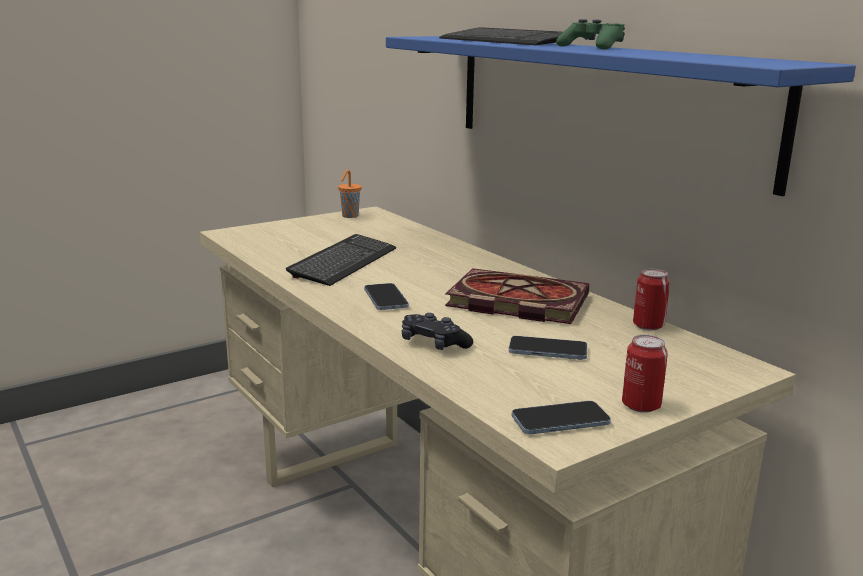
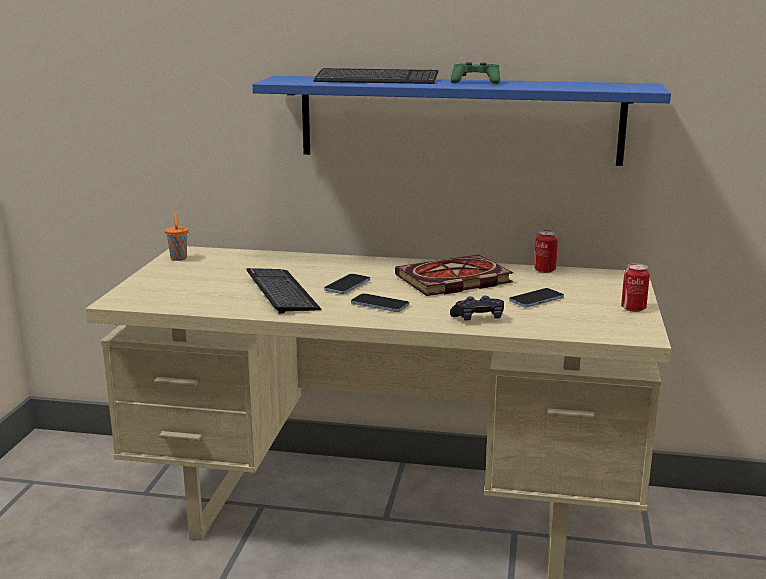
camera: 45 degrees left, 0 degrees up
phone [512,401,611,434] -> phone moved to [324,274,370,294]

